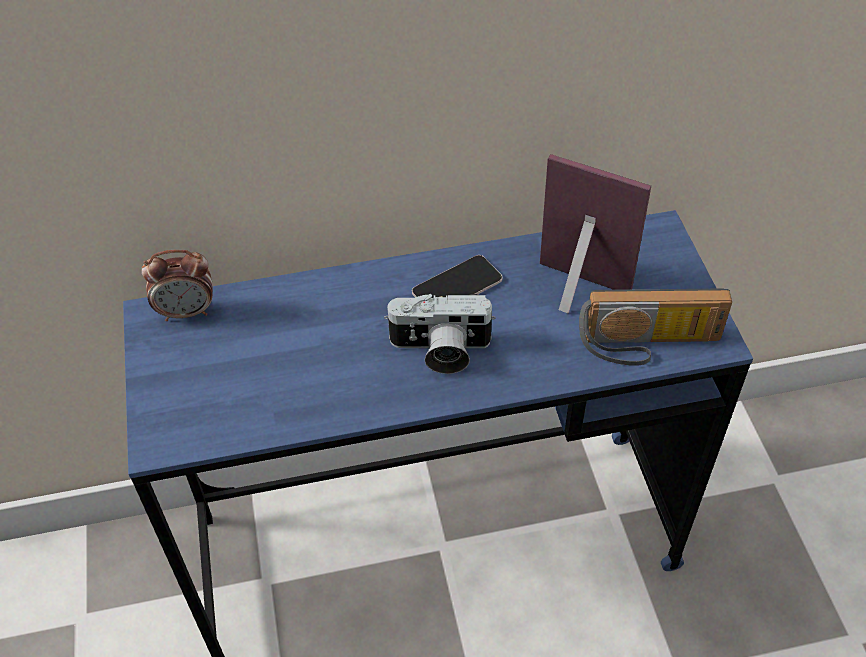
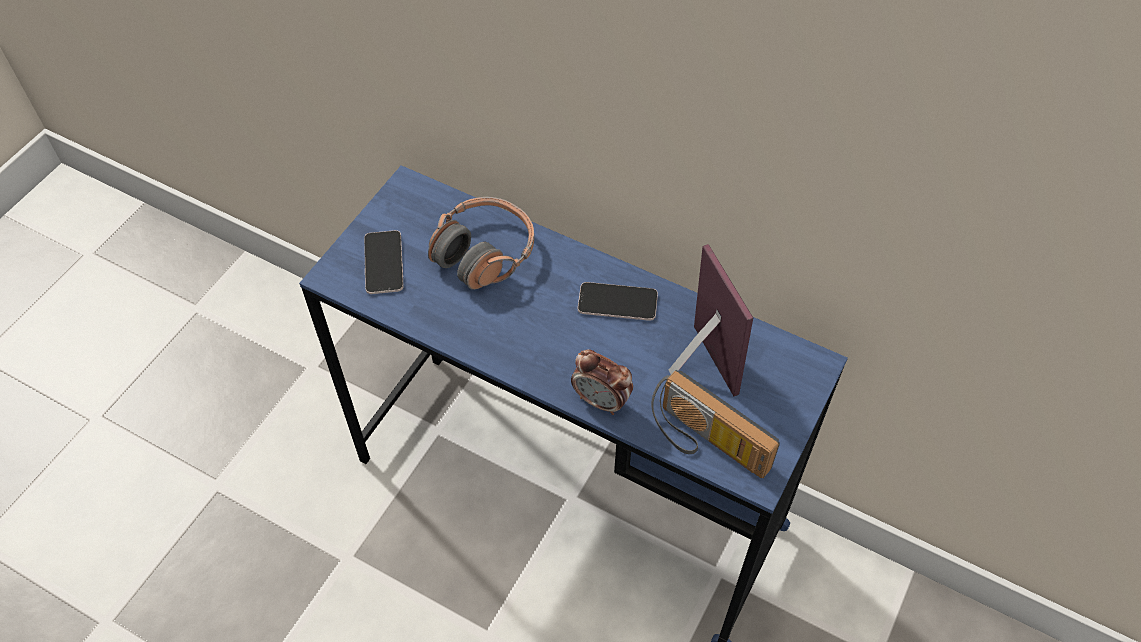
camera: 40 degrees right, 5 degrees up
alarm clock [142,249,213,321] -> alarm clock moved to [571,350,633,415]
camera [384,294,496,374] -> none
none -> phone [364,230,404,294]
none -> headphones [428,197,534,290]

